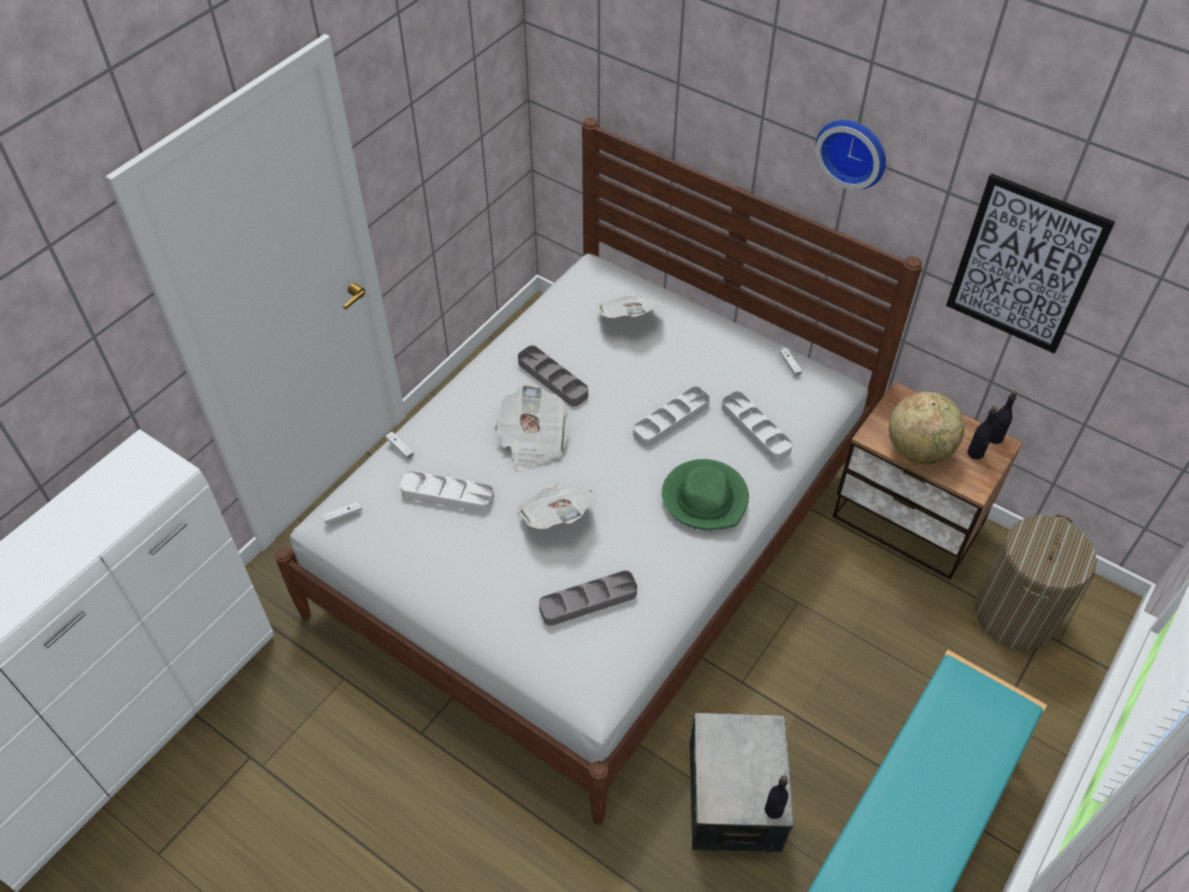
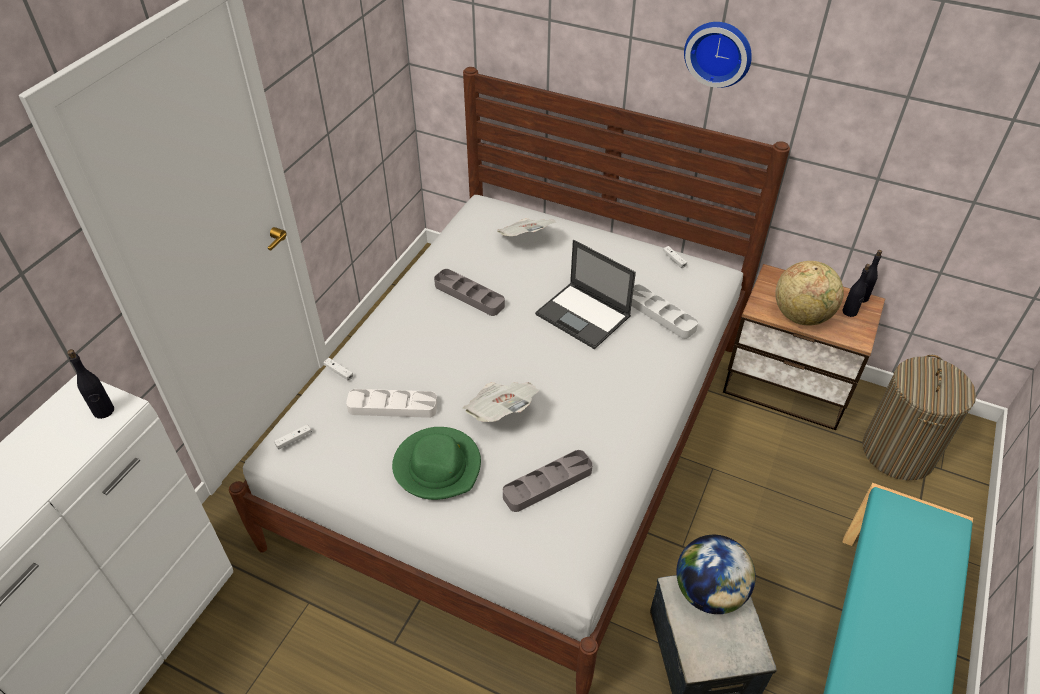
camera: 10 degrees left, 5 degrees down
newspaper [495,383,569,472] -> none
grey tray [633,386,710,447] -> laptop [535,240,636,349]
green hat [662,459,749,530] -> green hat moved to [392,427,481,500]
black bottle [765,775,788,819] -> black bottle moved to [67,349,114,419]
picture [946,173,1115,354] -> none
none -> globe [676,535,756,614]

